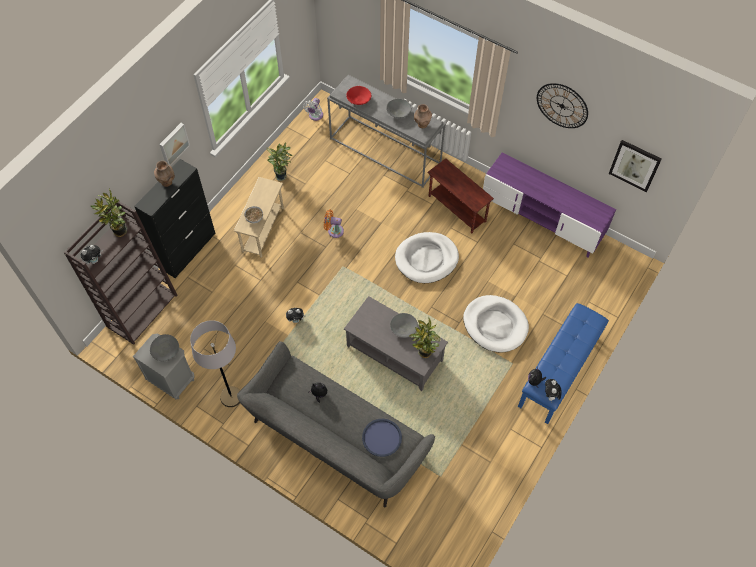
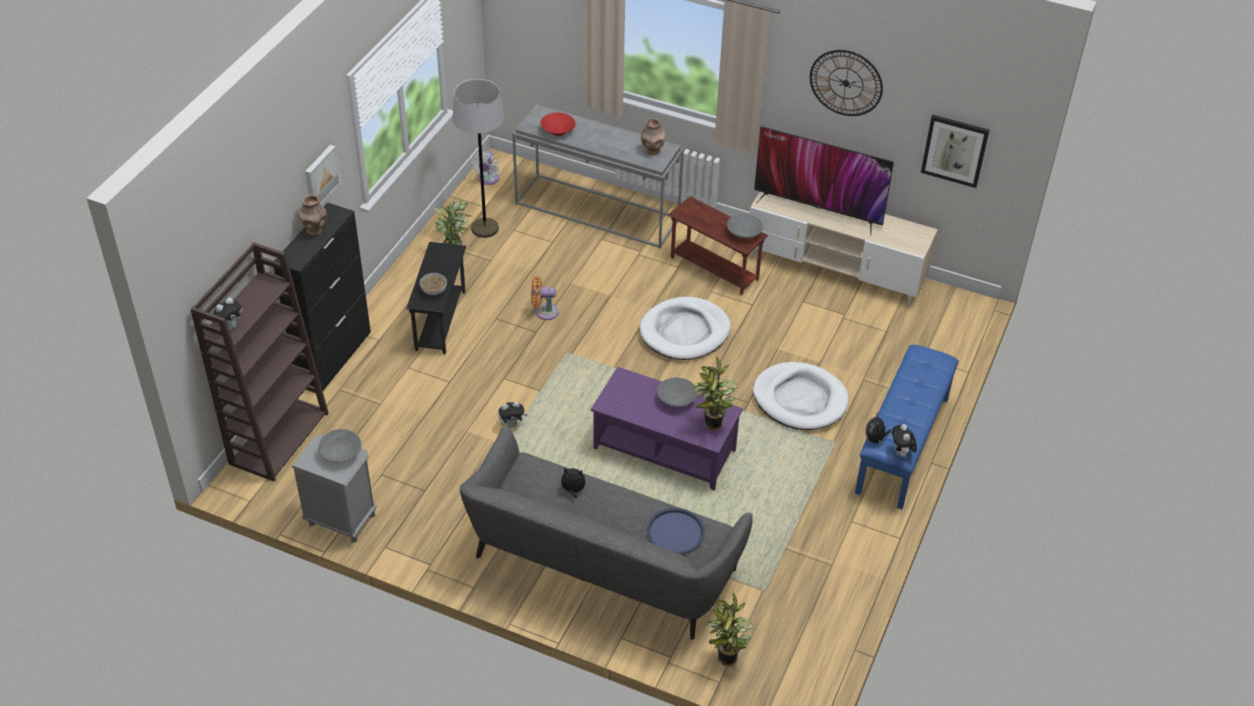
camera: 10 degrees left, 15 degrees down
potted plant [91,189,127,237] -> potted plant moved to [704,592,754,666]
grey floor lamp [190,320,240,407] -> grey floor lamp moved to [453,79,504,238]
beige side table [234,177,284,258] -> black side table [406,242,466,354]
grey coffee table [344,296,448,391] -> purple coffee table [591,367,743,490]
grey bowl [386,99,411,118] -> grey bowl moved to [727,214,763,239]
purple tv stand [483,152,616,257] -> beige tv stand [750,192,938,307]
none -> television [754,126,894,236]

